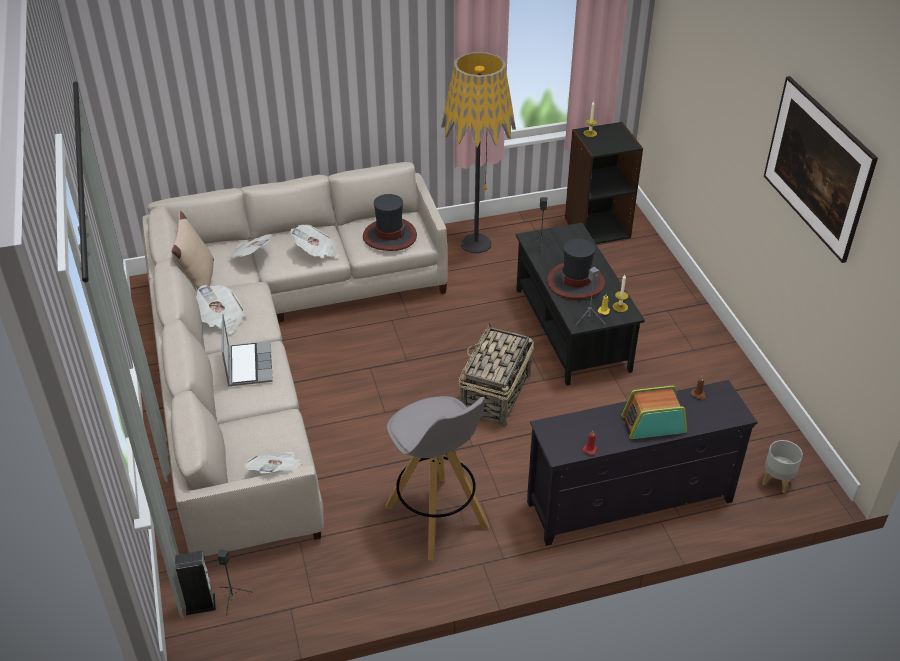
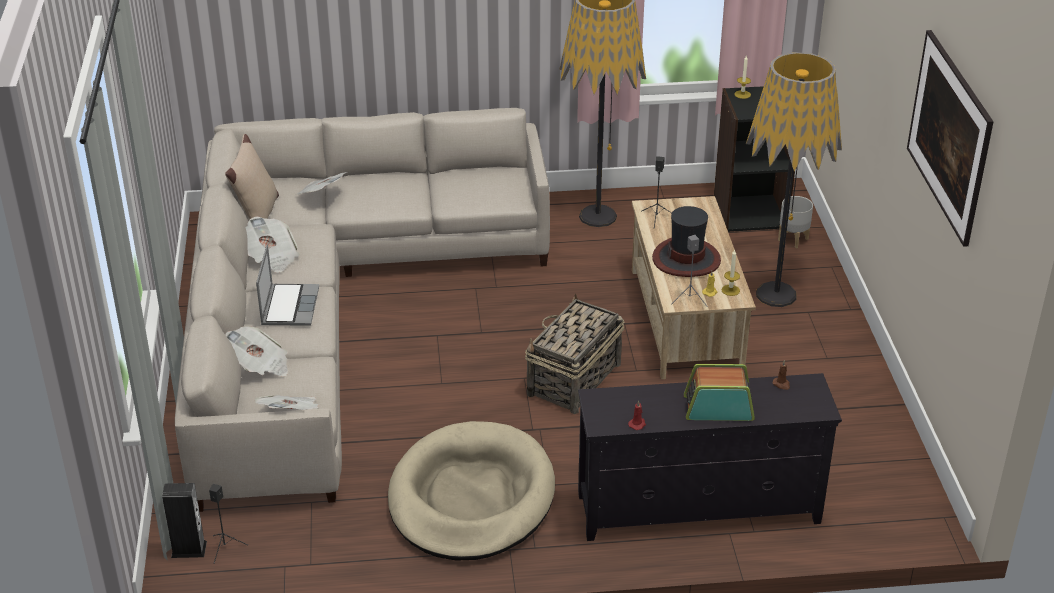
camera: 10 degrees right, 5 degrees down
newspaper [291,225,339,258] -> newspaper moved to [226,327,288,377]
hat [363,194,417,251] -> none
grey stool [385,396,489,561] -> beige dog bed [388,421,555,561]
black coffee table [516,223,645,386] -> beige coffee table [632,196,756,379]
grey planter [762,440,803,493] -> grey planter moved to [778,196,813,248]
none -> floor lamp [746,52,842,307]

